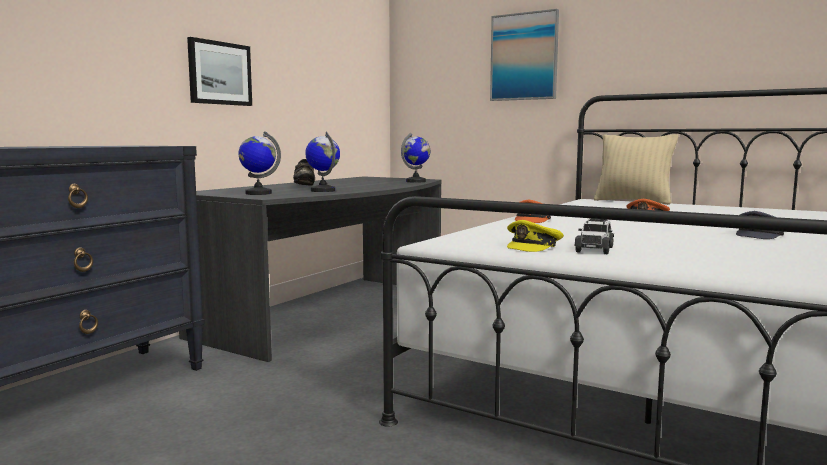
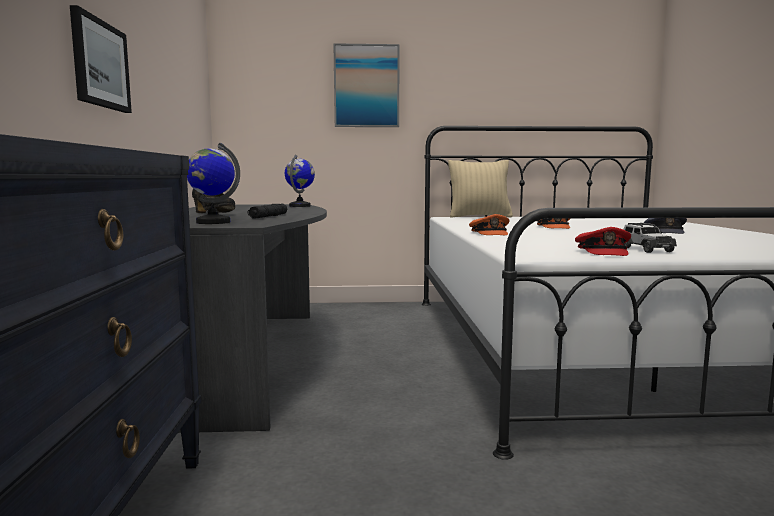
camera: 35 degrees left, 0 degrees up
globe [305,132,340,192] -> black flashlight [247,203,287,218]
yellow cap [507,220,564,252] -> red cap [575,227,631,256]

